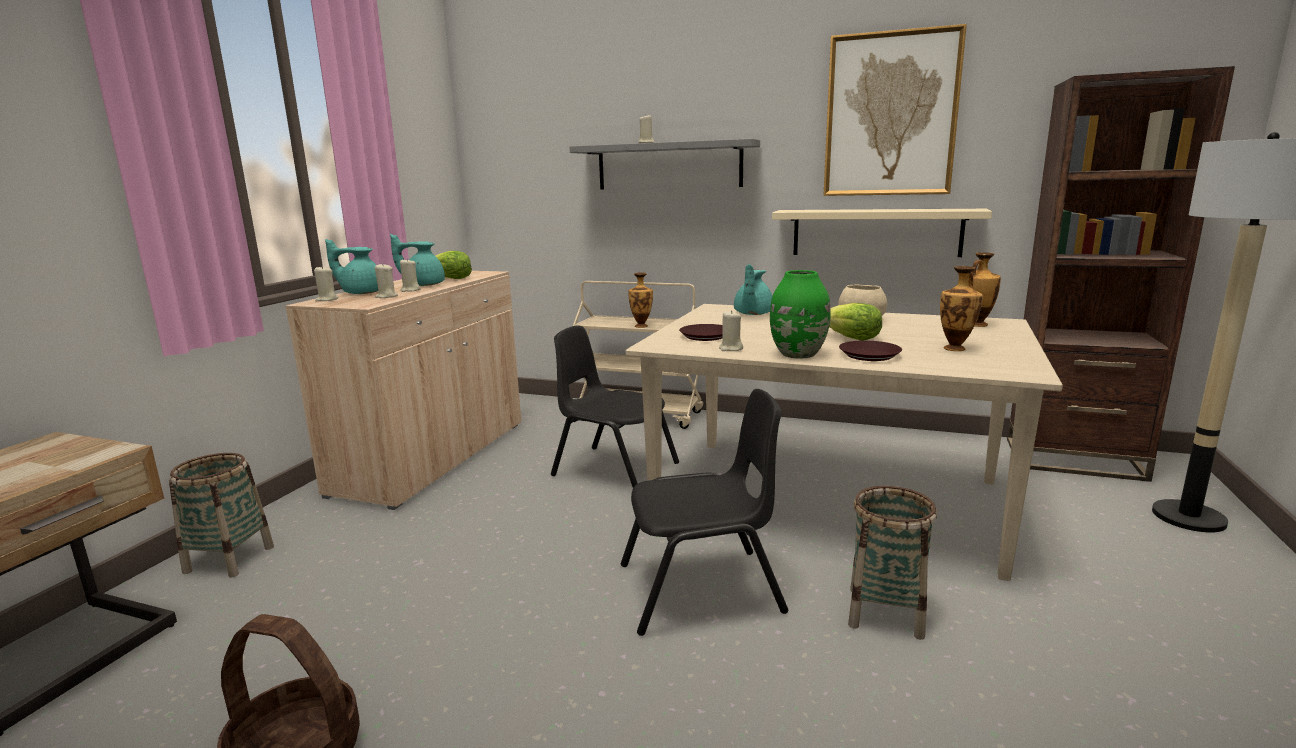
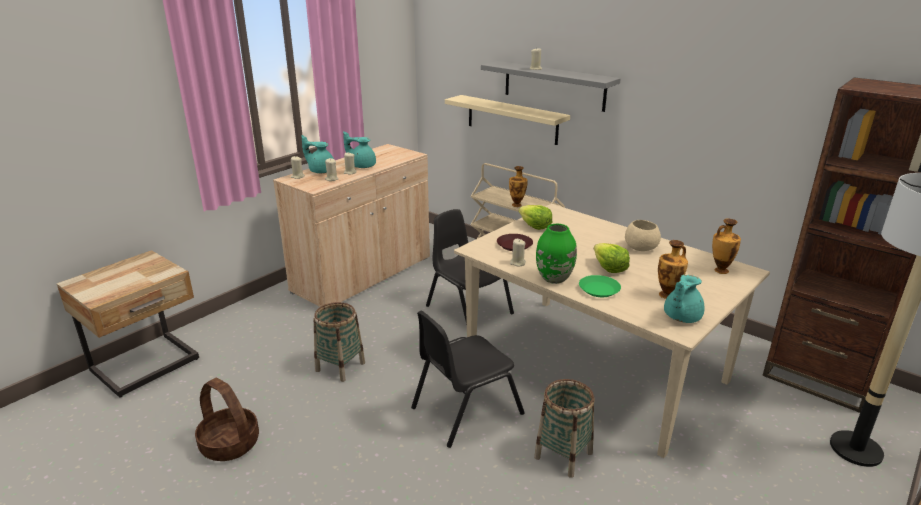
camera: 20 degrees right, 10 degrees up
basket [169,453,274,578] -> basket moved to [314,302,365,382]
lettuce [435,251,472,279] -> lettuce moved to [518,205,552,230]
black chair [621,389,788,636] -> black chair turned 135 degrees clockwise [411,311,525,448]
turquoise teapot [734,264,772,315] -> turquoise teapot moved to [664,275,705,323]
beige shelf [772,209,992,257] -> beige shelf moved to [445,95,570,145]
picture [823,24,967,196] -> none
brown plate [839,341,902,361] -> green plate [579,275,621,297]

